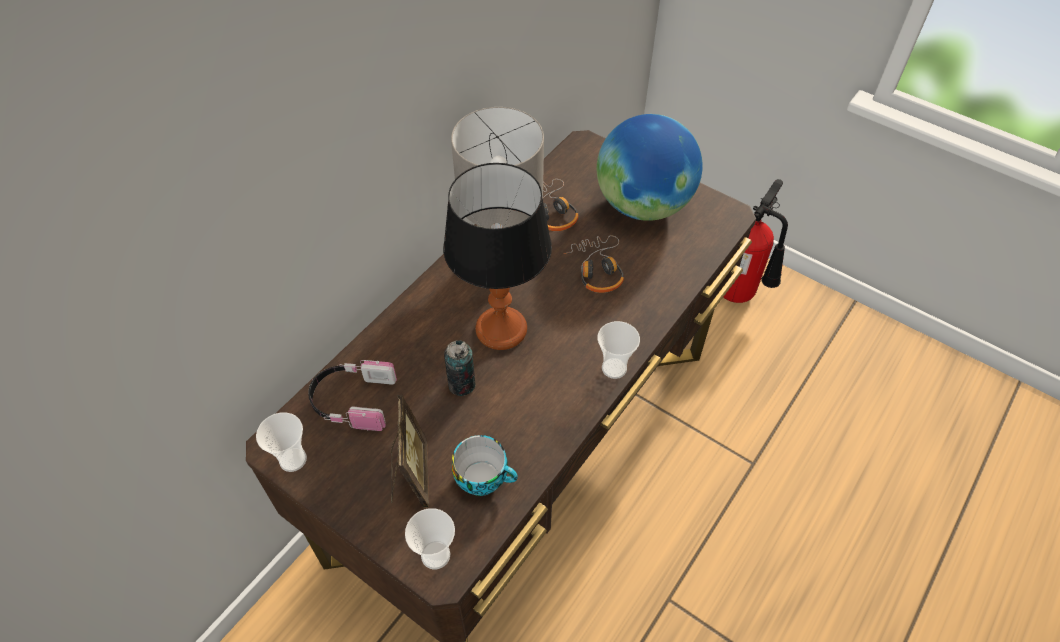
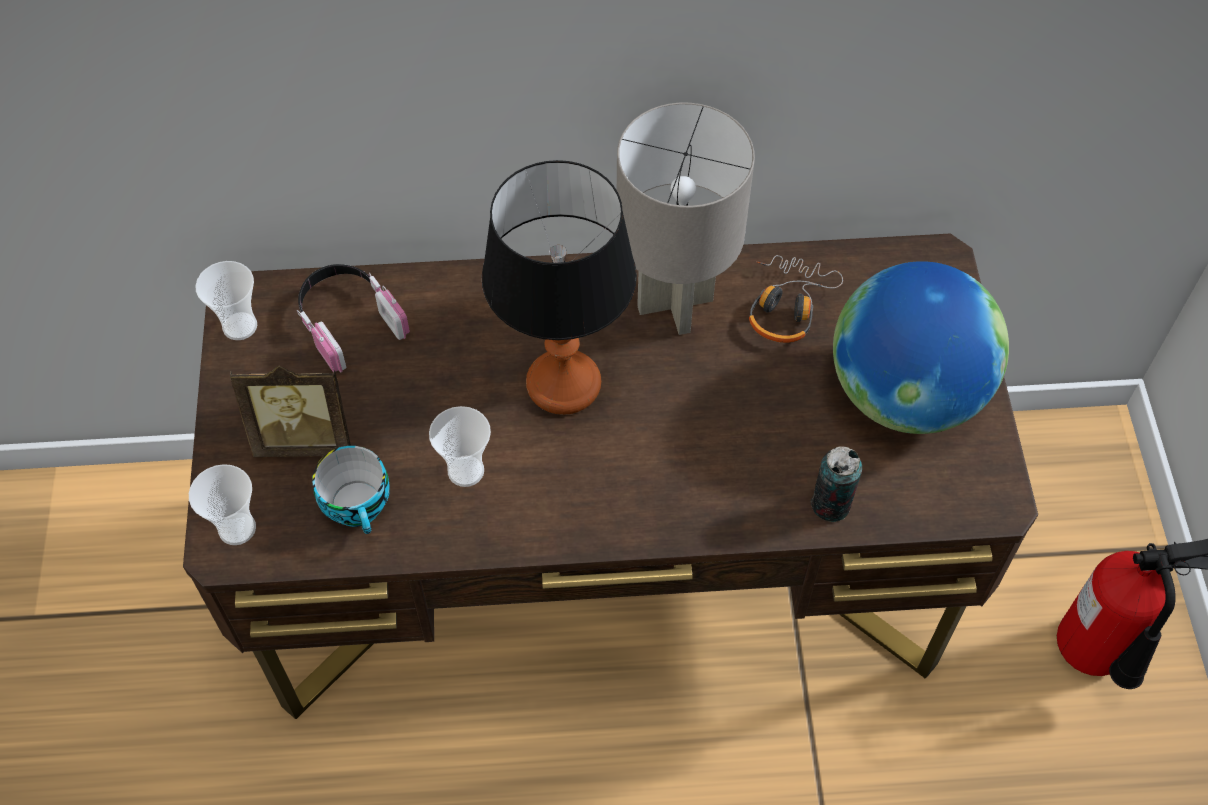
camera: 50 degrees right, 5 degrees up
picture frame [391,395,429,508] -> picture frame turned 45 degrees clockwise [230,366,351,457]
can [444,340,476,396] -> can moved to [811,446,862,522]
headphones [563,235,624,293] -> none
cup [598,321,640,379] -> cup moved to [429,406,491,487]

